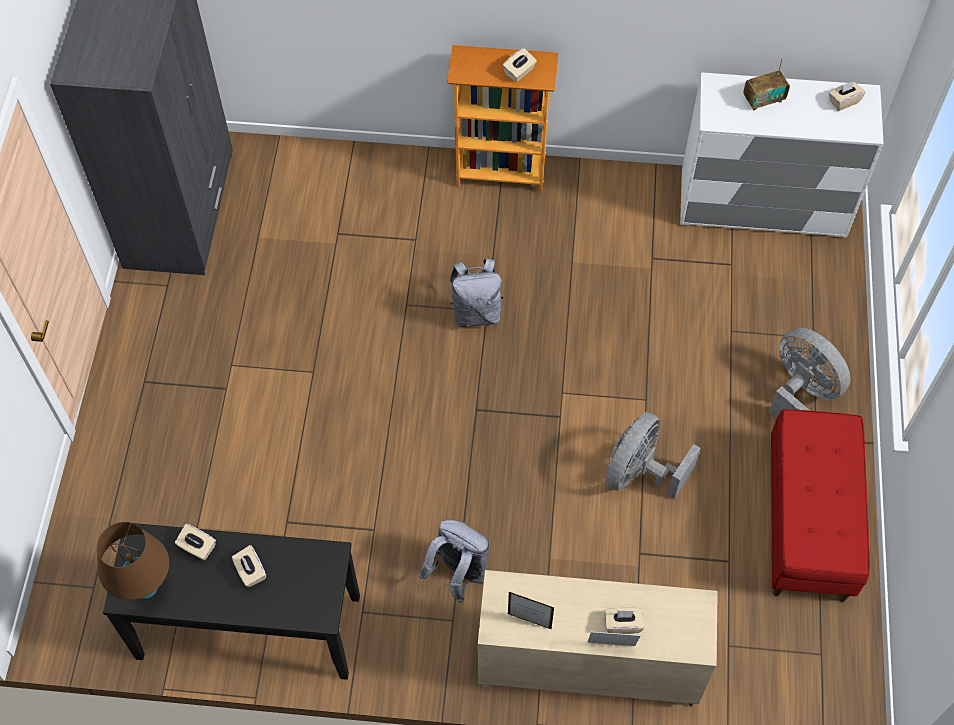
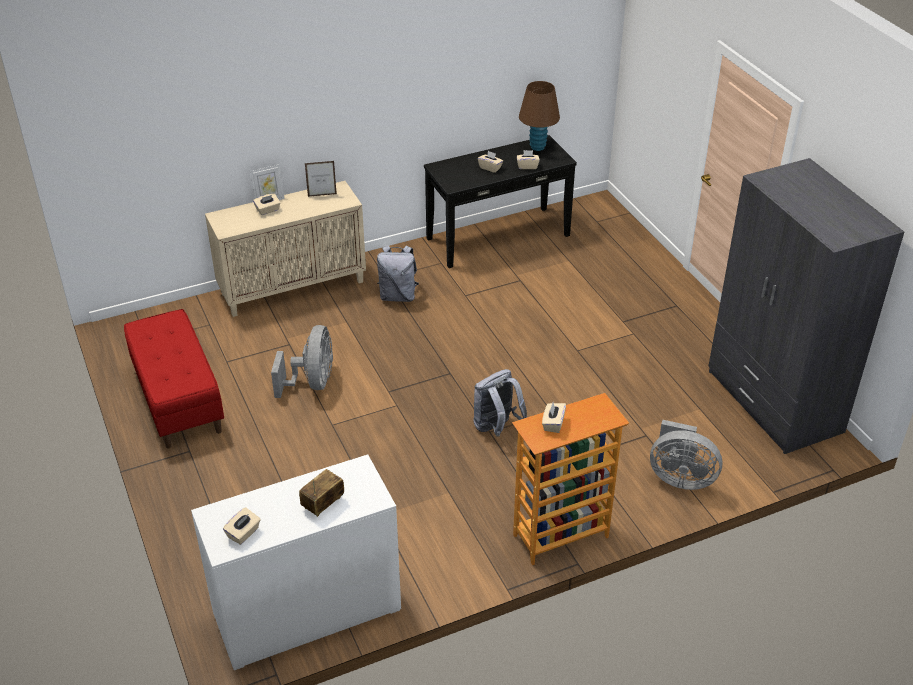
camera: 150 degrees right, 20 degrees down
grey fan [769,328,851,418] -> grey fan moved to [650,420,722,490]

